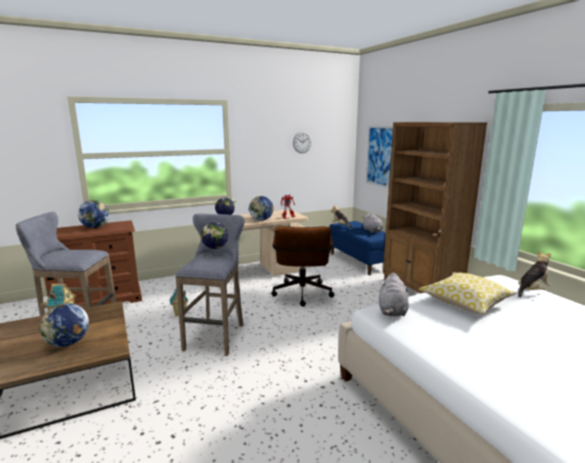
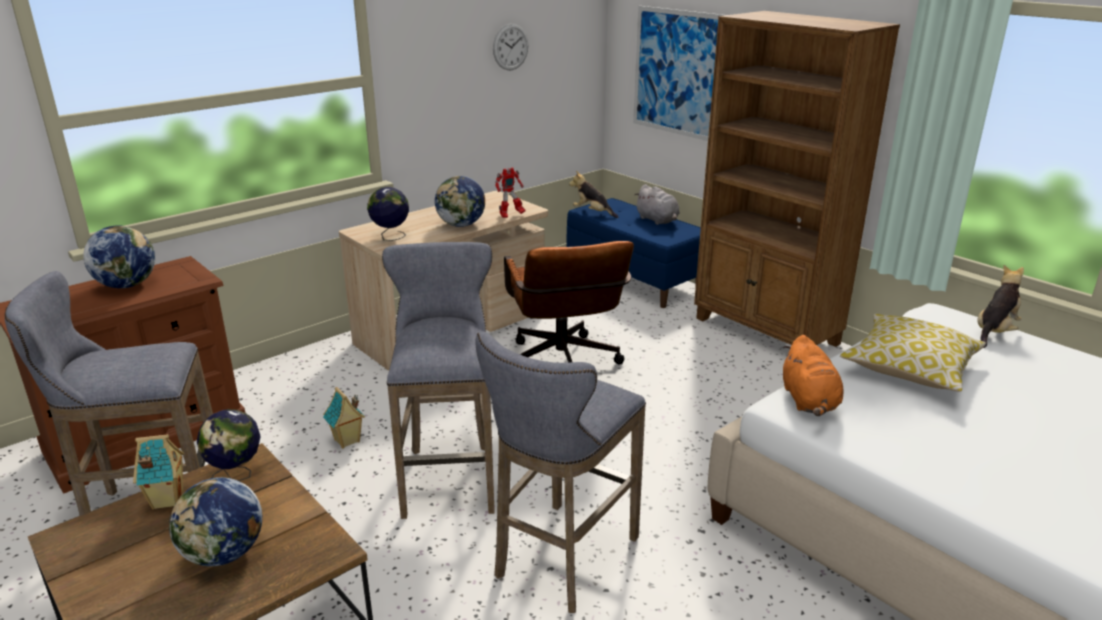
camera: 15 degrees left, 10 degrees up
globe [201,222,228,256] -> globe moved to [197,409,261,481]
grey plush toy [379,273,409,316] -> orange plush toy [783,335,844,416]
none -> grey stool [475,331,646,613]

